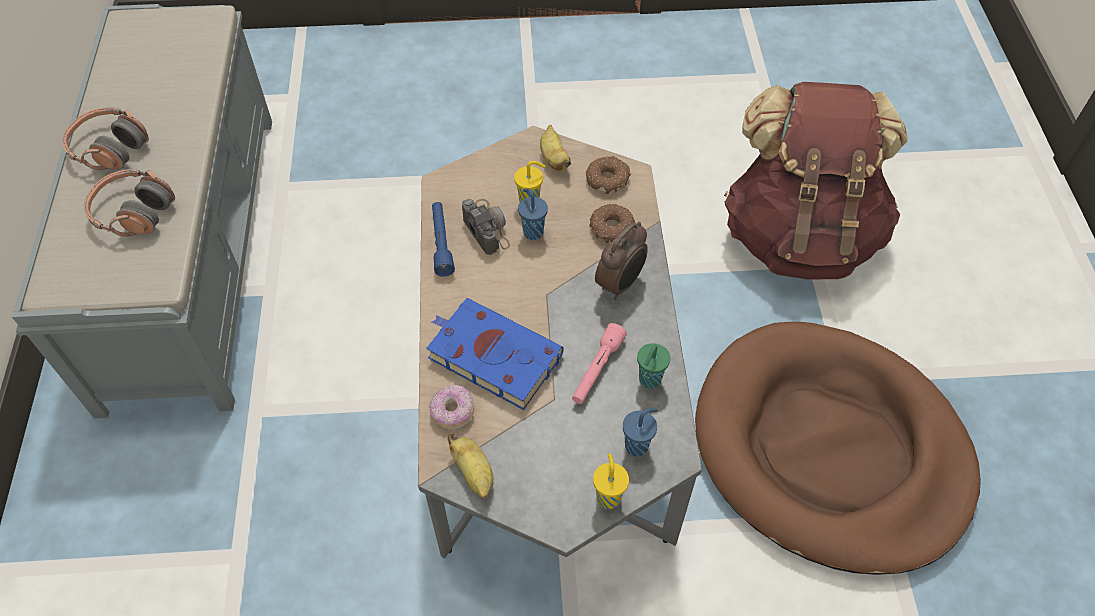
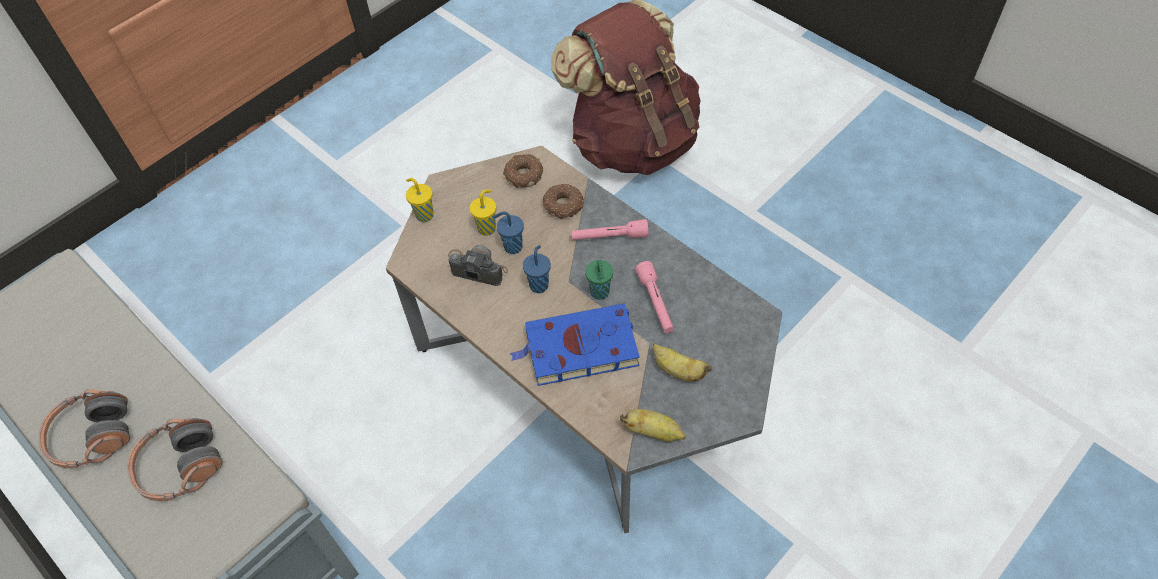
camera: 40 degrees left, 0 degrees up
donut [429,385,474,429] -> none
blue flashlight [432,202,455,277] -> none
banana [540,125,571,171] -> banana moved to [653,343,712,381]
yellow cup [593,453,629,509] -> yellow cup moved to [406,178,434,222]
alarm clock [595,222,648,300] -> pink flashlight [571,219,648,240]
blue cup [623,408,658,457] -> blue cup moved to [523,245,551,293]
green cup [637,343,670,389] -> green cup moved to [585,260,613,300]
brown dog bed [695,322,981,575] -> none

